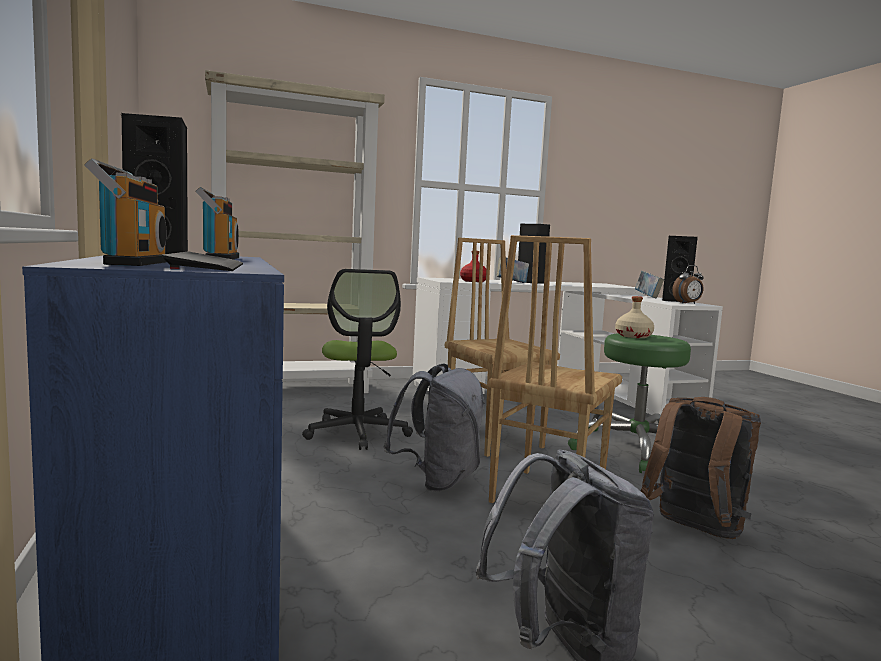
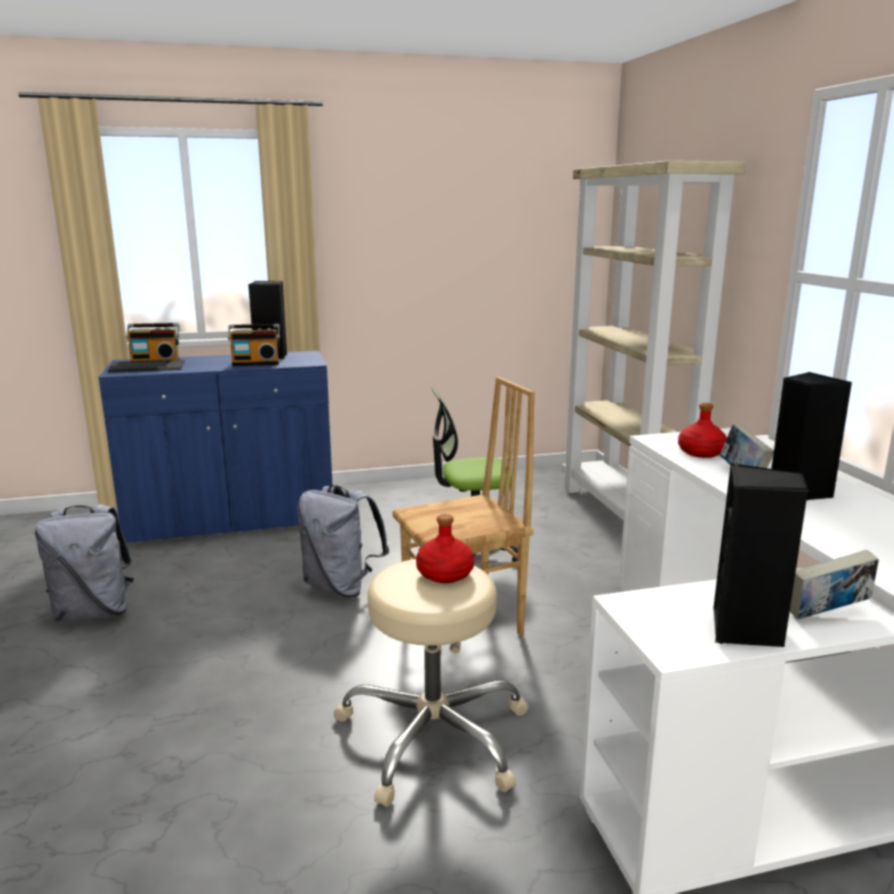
camera: 95 degrees right, 10 degrees up
brown chair [488,235,622,503] -> none
green stool [568,333,691,473] -> beige stool [334,559,529,807]
beige bottle [615,296,654,338] -> red bottle [416,514,474,583]
brown backpack [641,397,761,539] -> none
alarm clock [672,265,704,304] -> none

